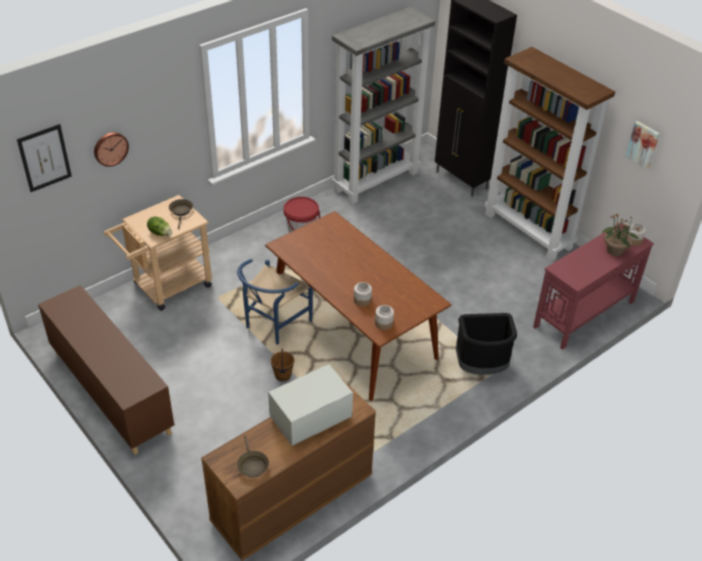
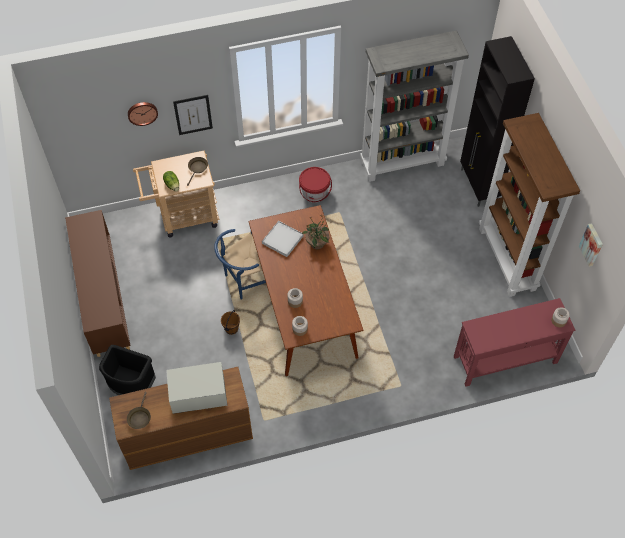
camera: 25 degrees right, 15 degrees up
picture [17,124,72,192] -> picture moved to [173,95,213,135]
black trash can [456,313,517,375] -> black trash can moved to [99,345,156,395]
potted plant [602,213,640,256] -> potted plant moved to [302,214,329,249]
none -> white tray [262,221,303,257]

